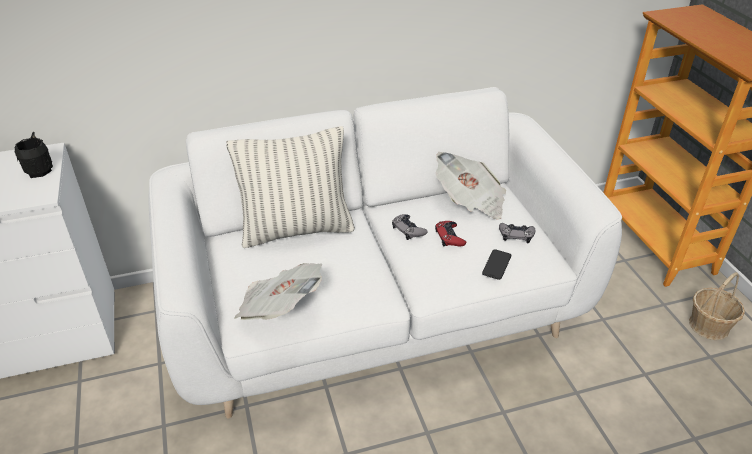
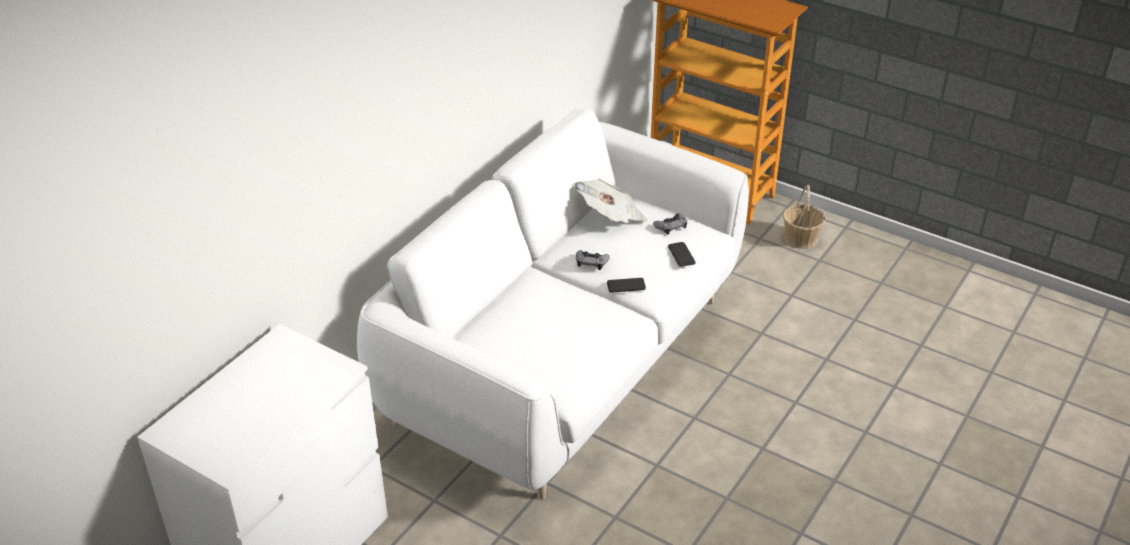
camera: 40 degrees left, 0 degrees up
black mug [14,132,53,178] -> none
pillow [226,126,355,248] -> none
newspaper [235,263,322,320] -> none
red game controller [435,221,467,247] -> none
none -> phone [607,278,646,293]

